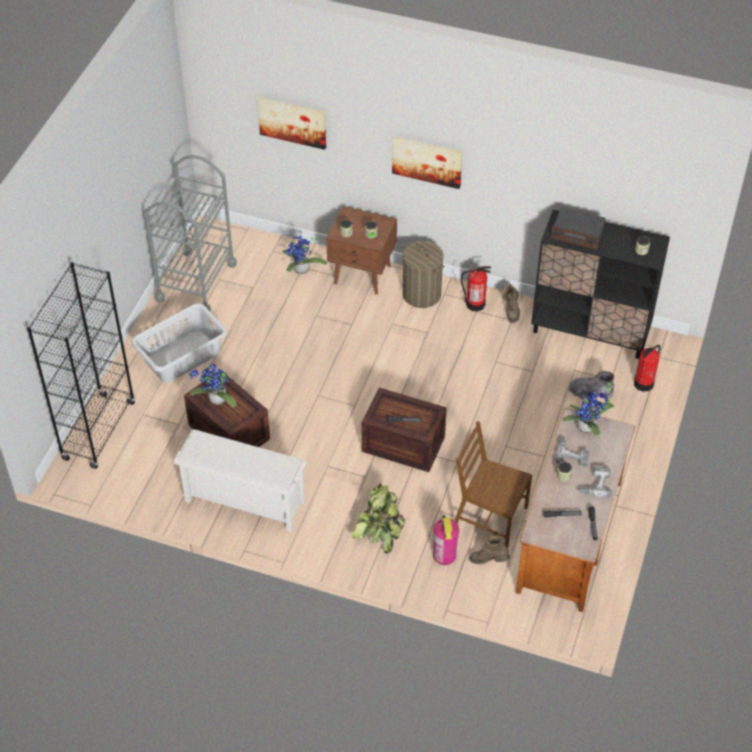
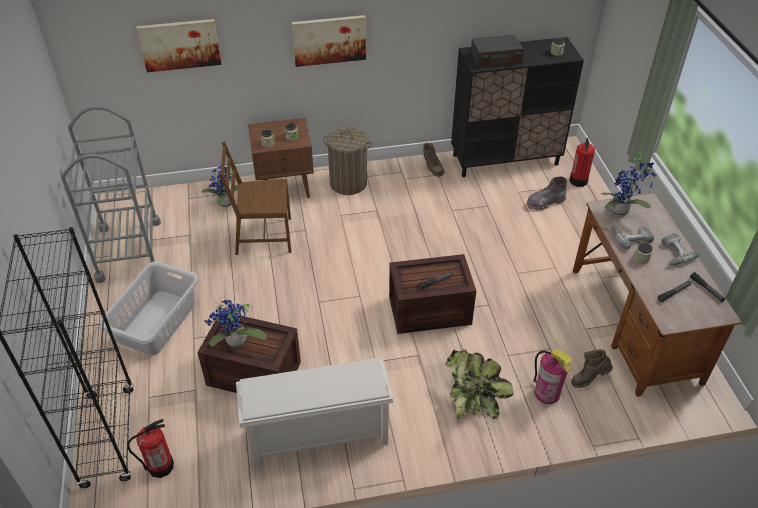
camera: 30 degrees left, 5 degrees down
brown chair [455,421,532,548] -> brown chair moved to [219,142,291,255]
fire extinguisher [461,266,491,311] -> fire extinguisher moved to [127,419,174,478]

